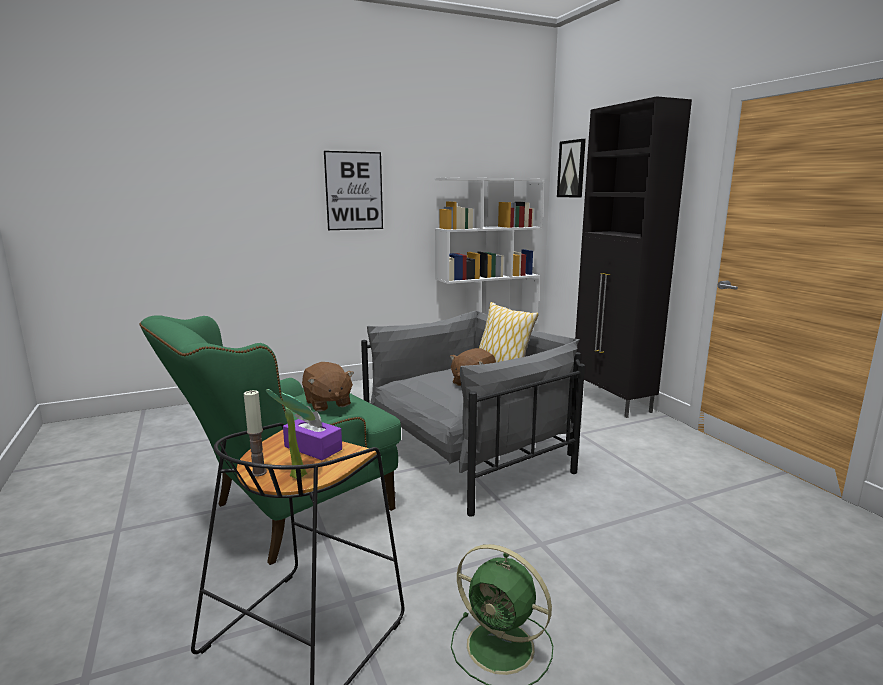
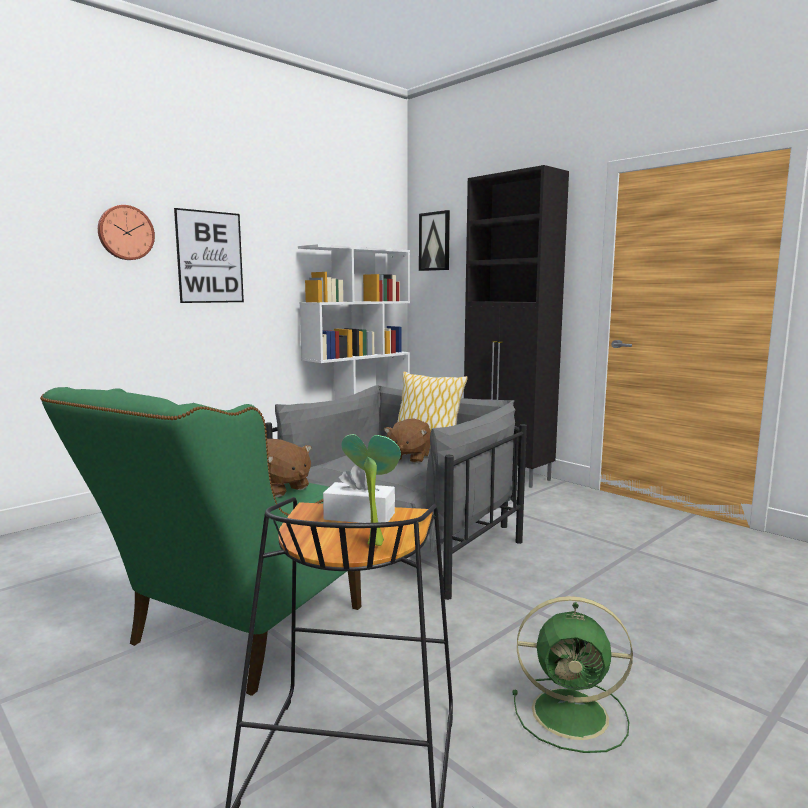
camera: 20 degrees left, 5 degrees down
candle [244,390,267,477] -> none
purple tissue box [283,406,342,460] -> white tissue box [323,464,395,523]
none -> wall clock [98,205,155,260]

